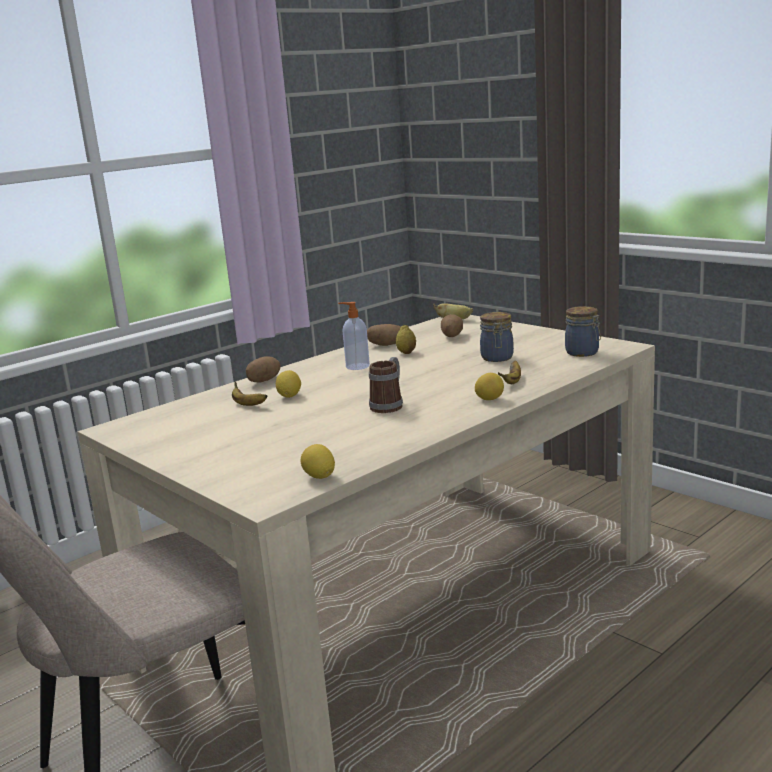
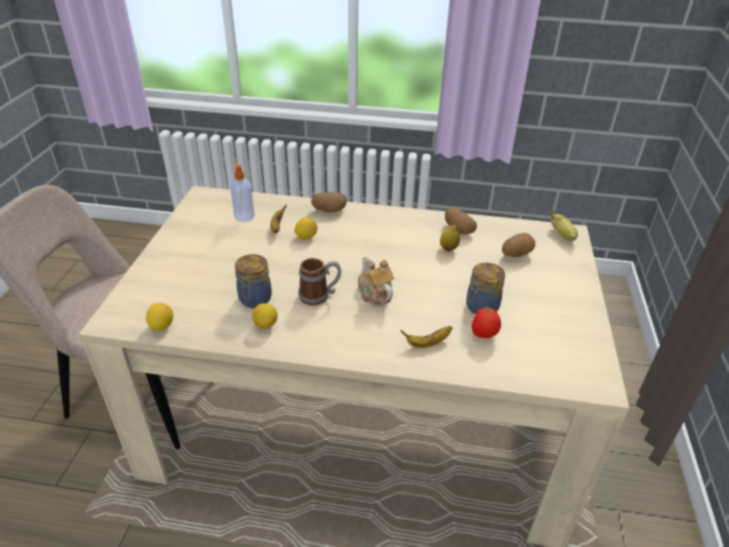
camera: 50 degrees right, 20 degrees up
soap dispenser [338,302,370,370] -> soap dispenser moved to [230,161,255,222]
lemon [475,373,504,400] -> lemon moved to [252,303,278,329]
jar [565,306,601,357] -> jar moved to [235,254,272,308]
none -> teapot [358,257,394,305]
none -> tomato [472,307,501,338]

